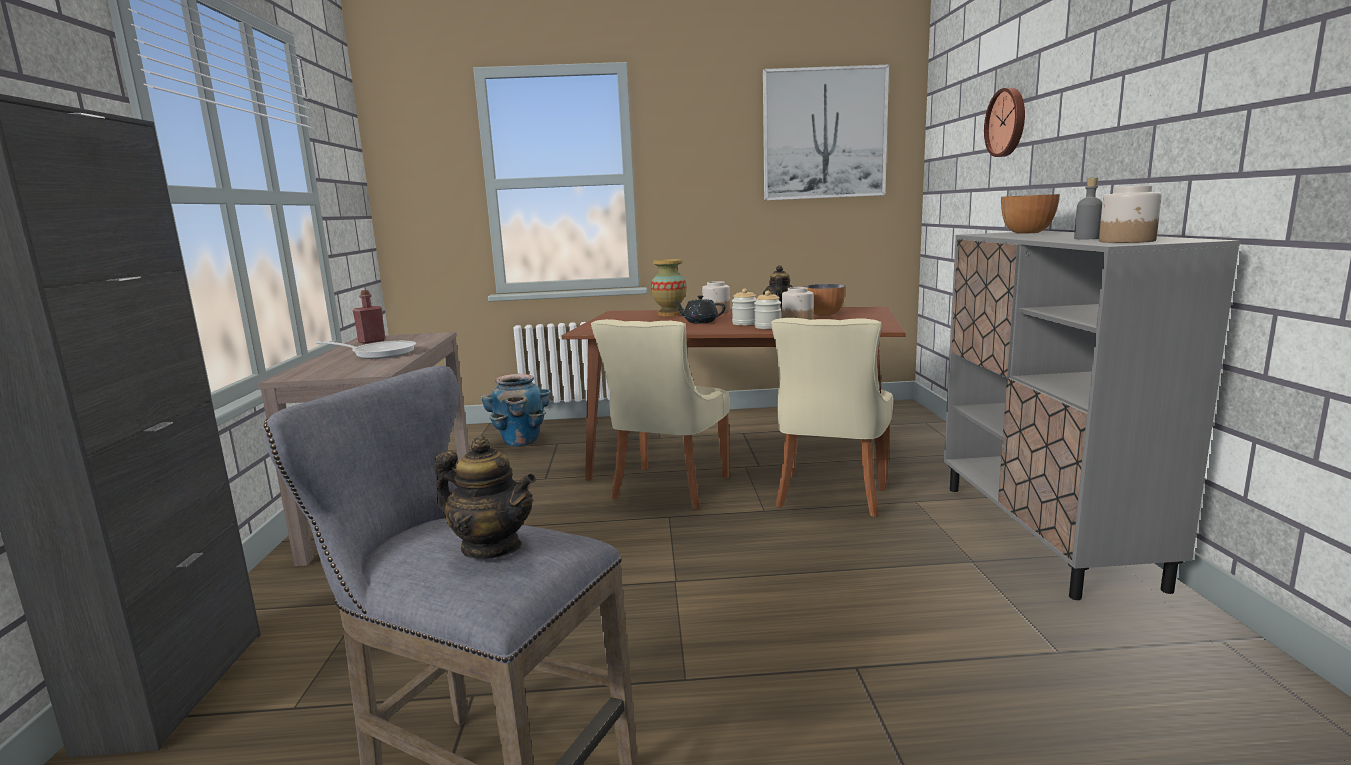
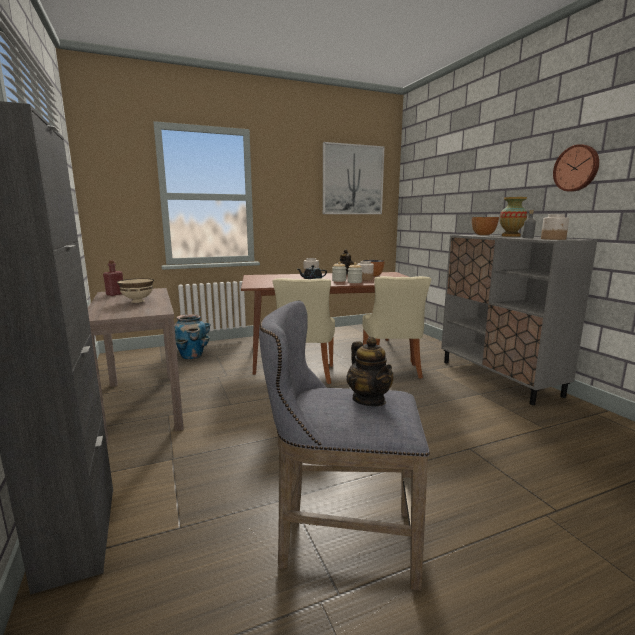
camera: 20 degrees left, 0 degrees up
frying pan [316,341,416,359] -> beige bowl [117,278,154,303]
teapot [434,436,536,559] -> teapot turned 60 degrees clockwise [346,337,393,407]
vase [651,259,686,316] -> vase moved to [500,197,527,237]
wall clock [984,88,1025,157] -> wall clock moved to [553,144,599,192]

